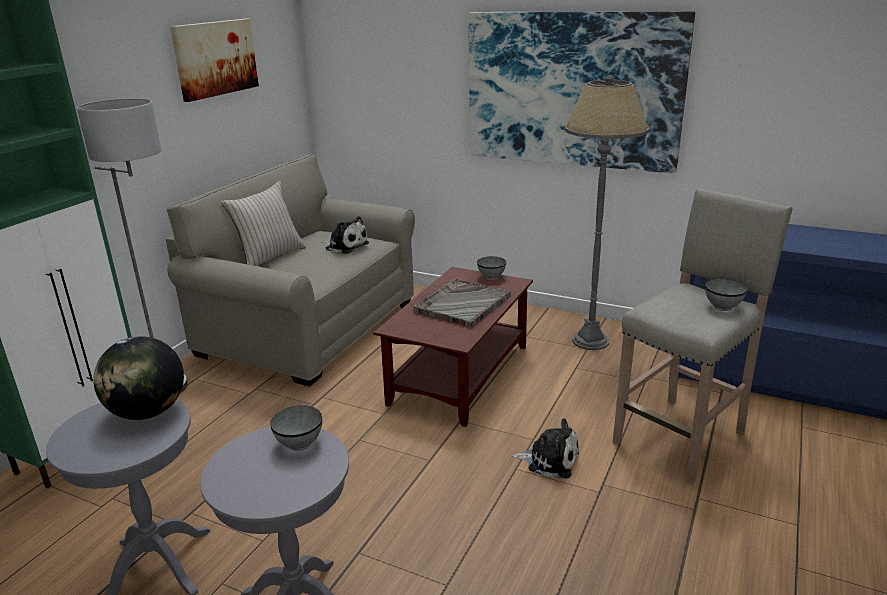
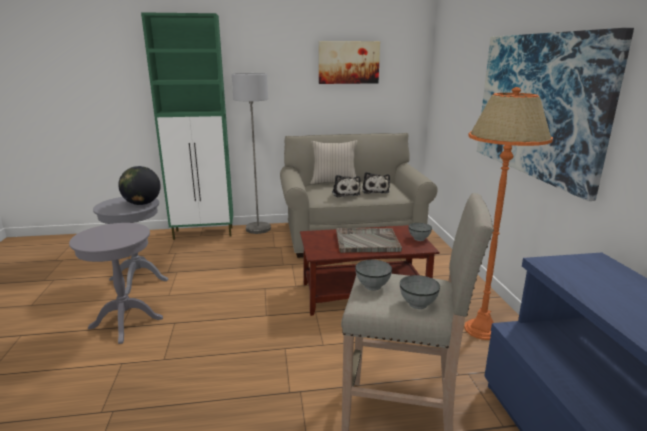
camera: 55 degrees right, 5 degrees down
grey bowl [270,405,322,451] -> grey bowl moved to [355,260,392,291]
plush toy [511,418,579,478] -> plush toy moved to [332,175,360,197]
grey floor lamp [564,75,650,350] -> orange floor lamp [464,87,553,340]

